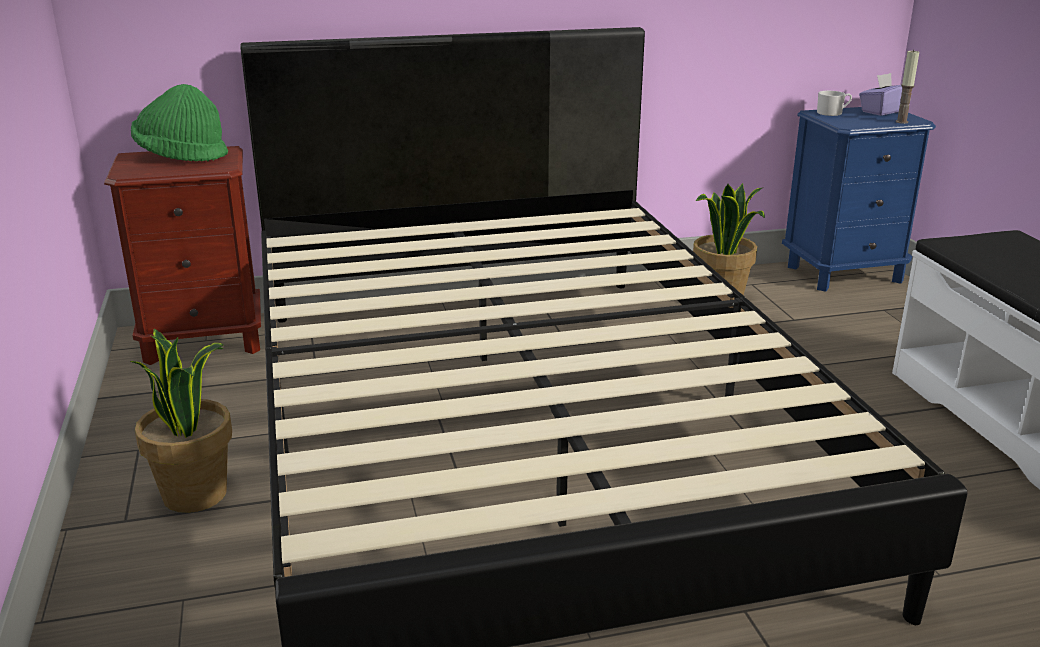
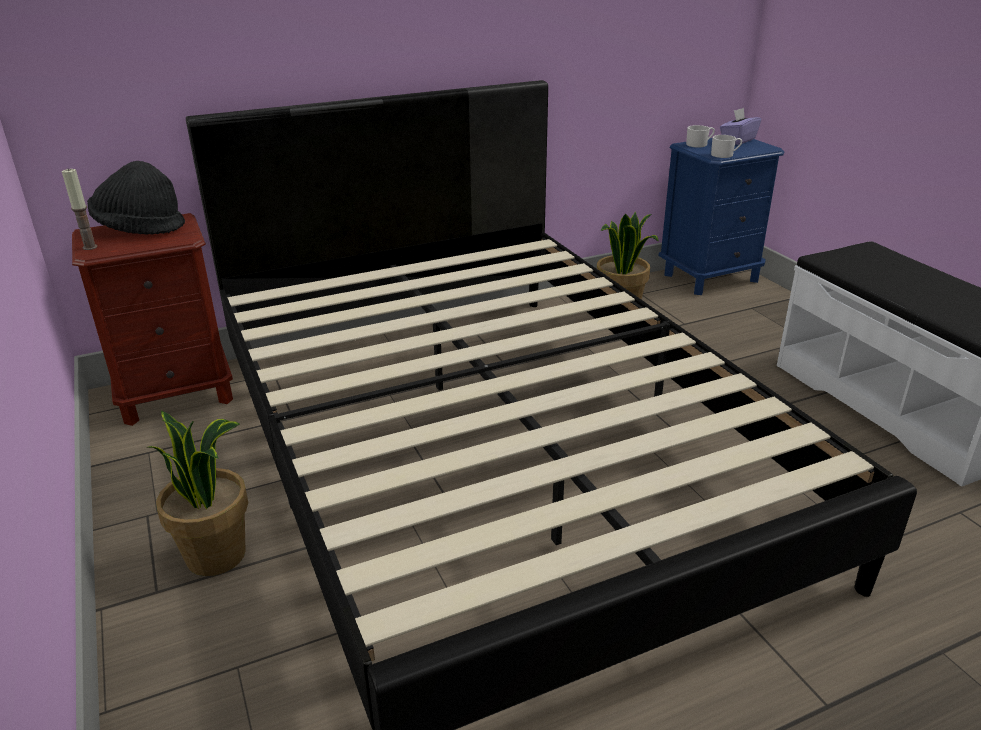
camera: 10 degrees left, 5 degrees up
green hat [131,84,228,162] -> black hat [87,161,185,235]
candle [895,49,919,124] -> candle moved to [62,168,97,250]
none -> white mug [711,135,742,158]

